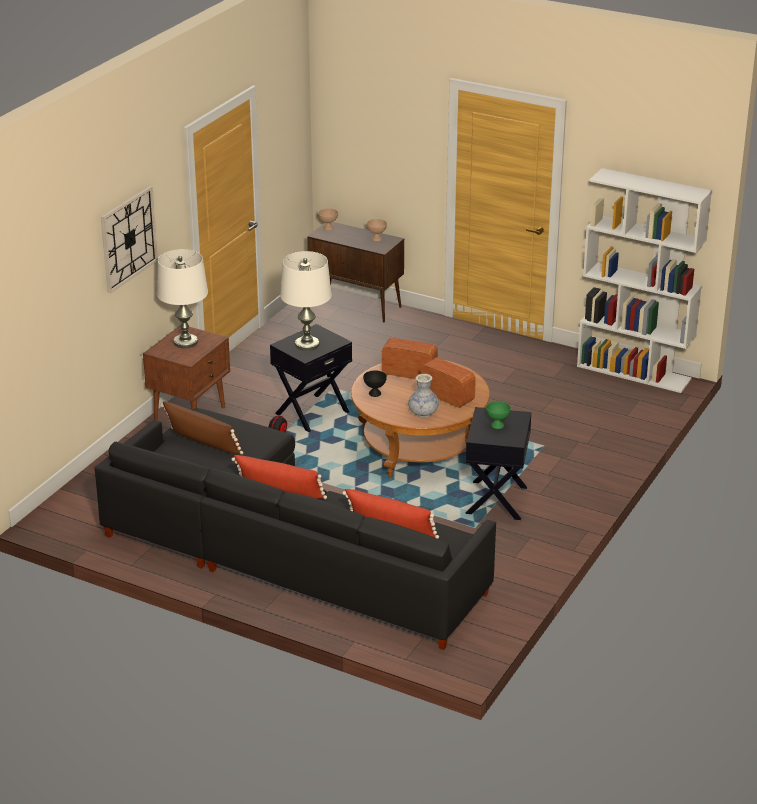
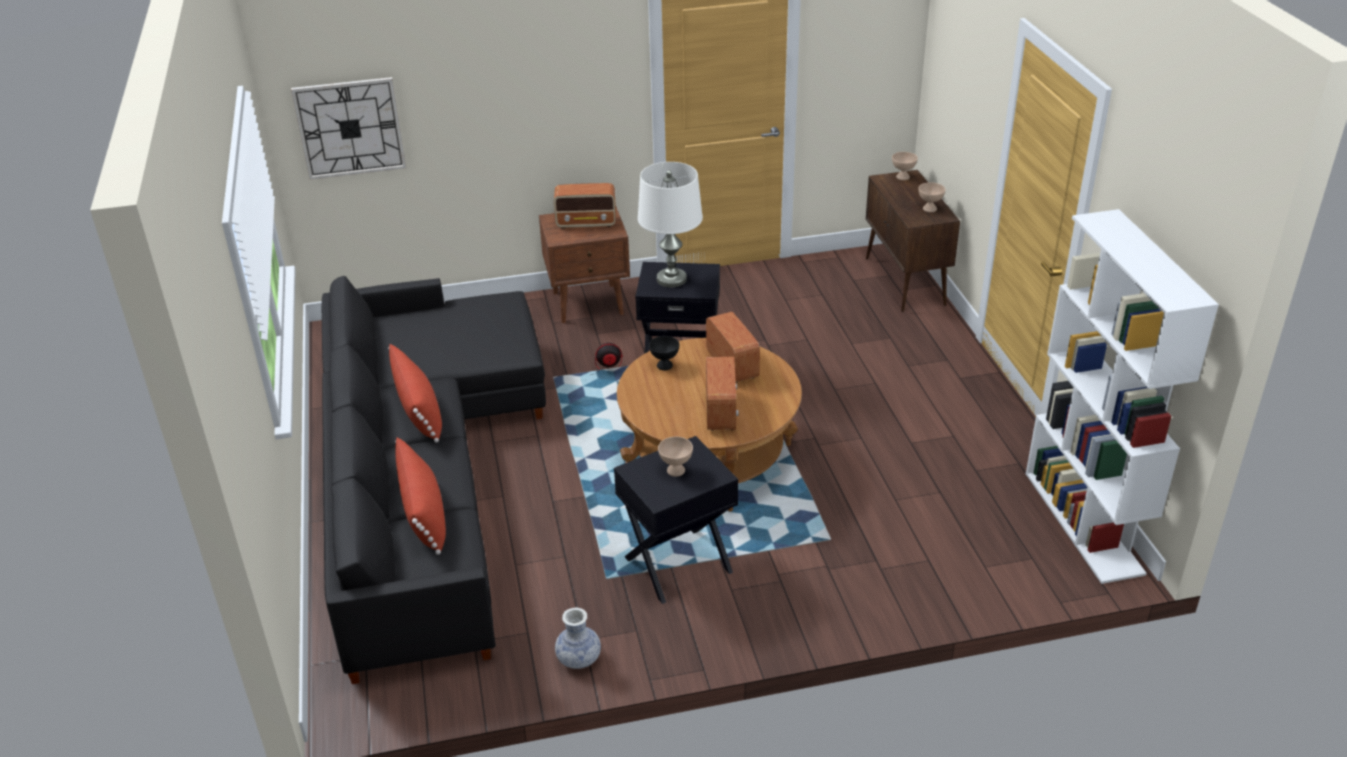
camera: 50 degrees right, 5 degrees up
wall clock [101,186,158,293] -> wall clock moved to [291,77,406,180]
white table lamp [157,249,208,348] -> radio [554,183,616,229]
brown pillow [161,401,243,455] -> none
vase [408,374,439,417] -> vase moved to [555,608,601,669]
green bowl [486,401,511,429] -> beige bowl [658,437,693,477]

